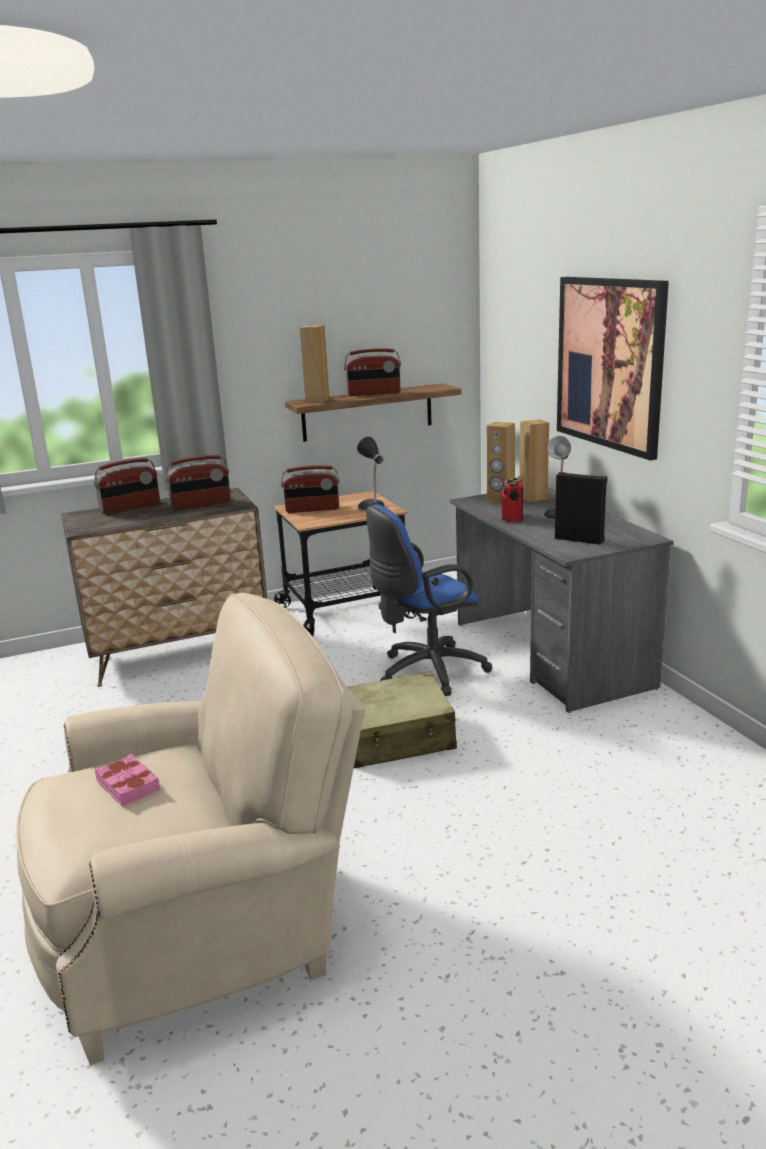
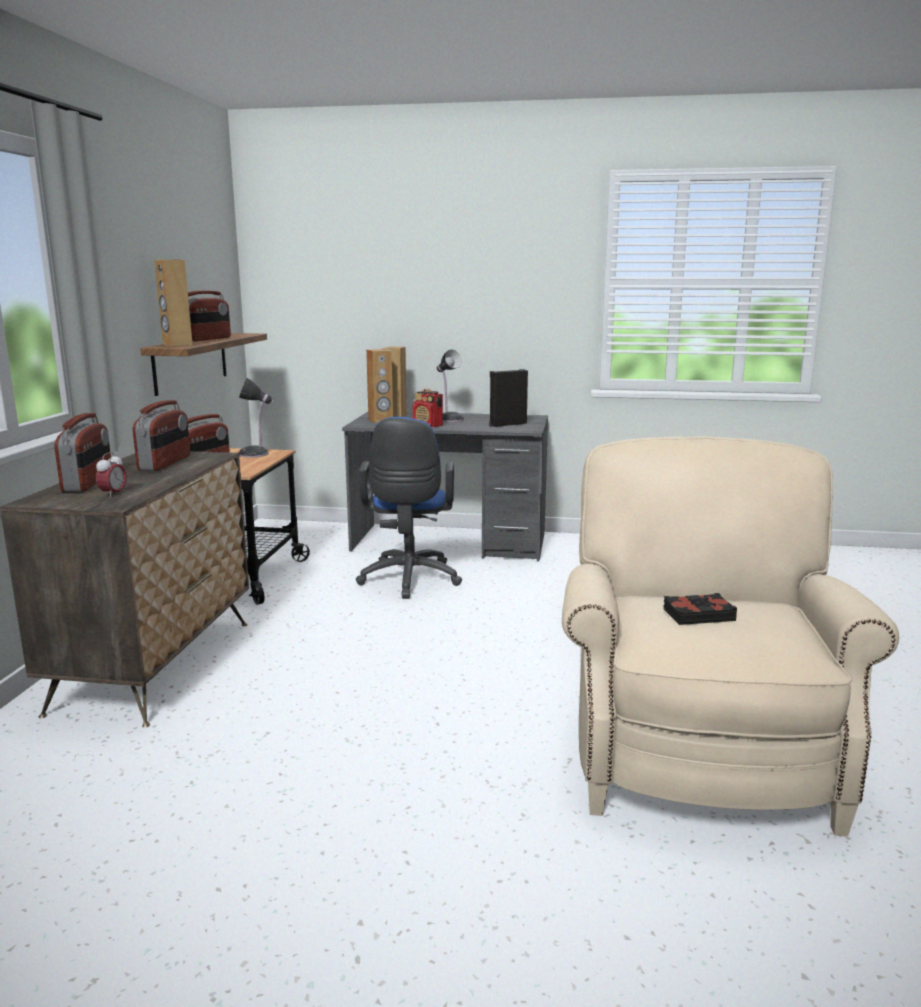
camera: 60 degrees left, 5 degrees down
pink book [95,754,160,807] -> black book [663,593,737,625]
beige suitcase [348,672,457,769] -> none
picture [557,277,669,460] -> none
none -> alarm clock [96,452,127,498]

